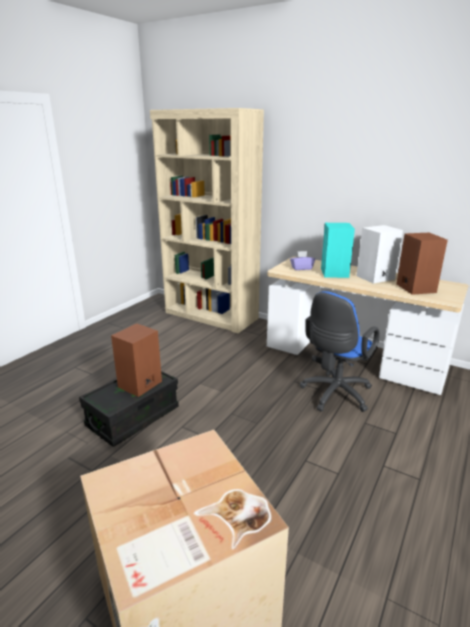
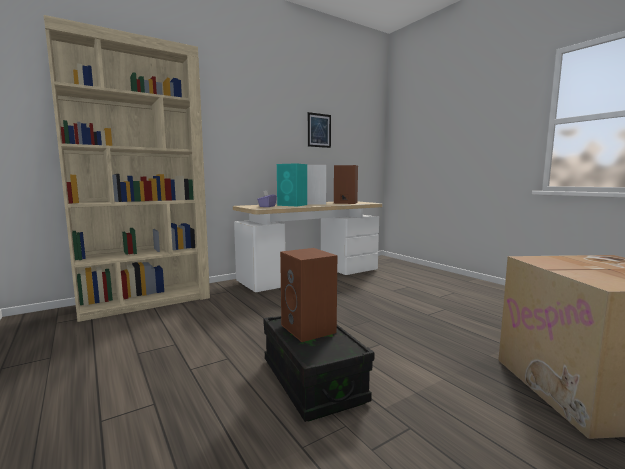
camera: 65 degrees left, 15 degrees down
blue office chair [300,291,380,412] -> none
none -> picture [308,112,331,148]

